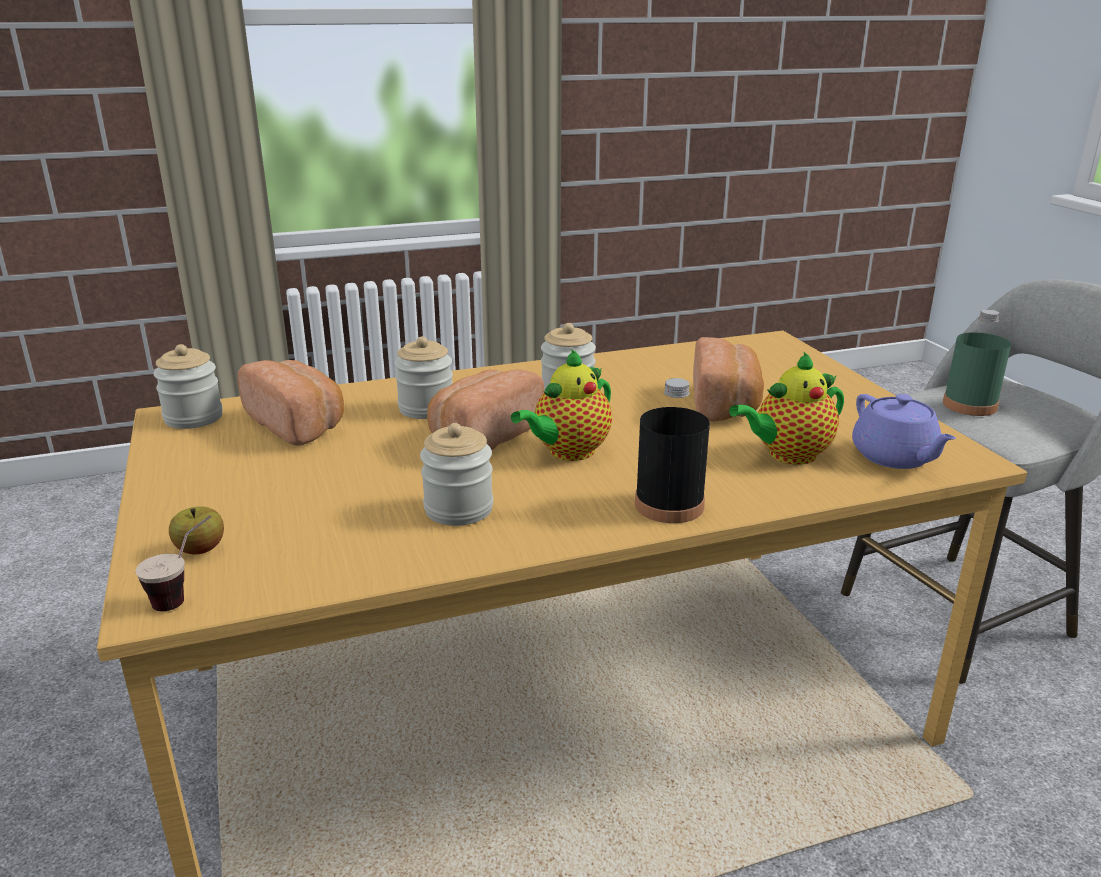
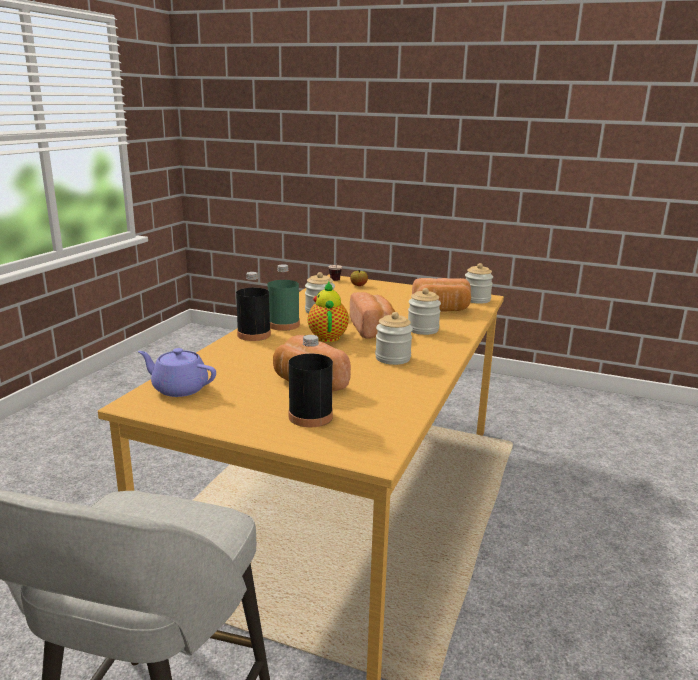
camera: 130 degrees right, 5 degrees down
teapot [729,352,844,465] -> none
green bottle [943,309,1011,416] -> green bottle moved to [268,264,300,331]
none -> black bottle [289,335,333,427]

